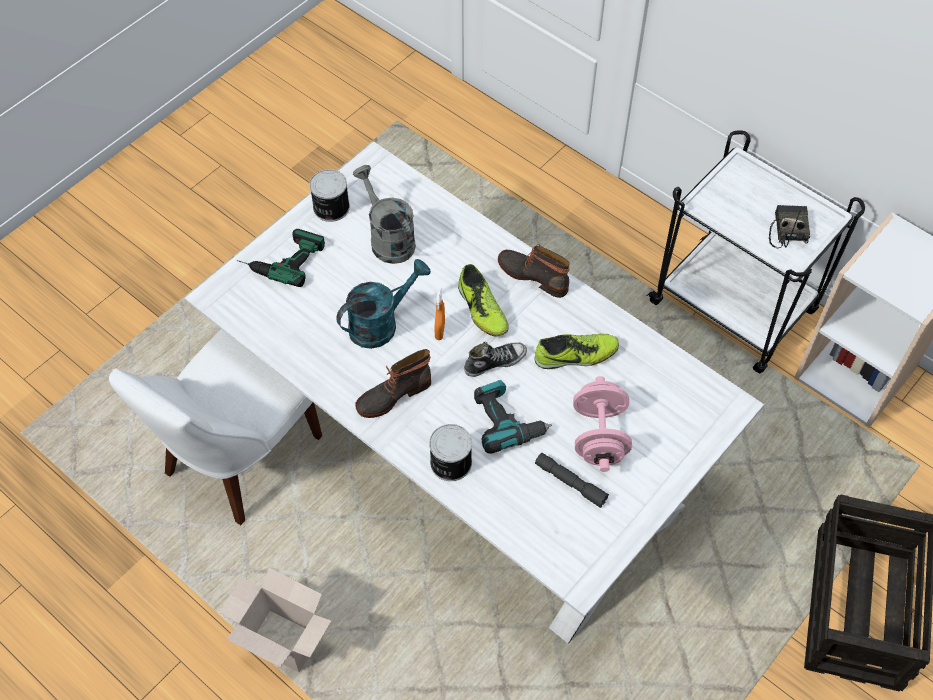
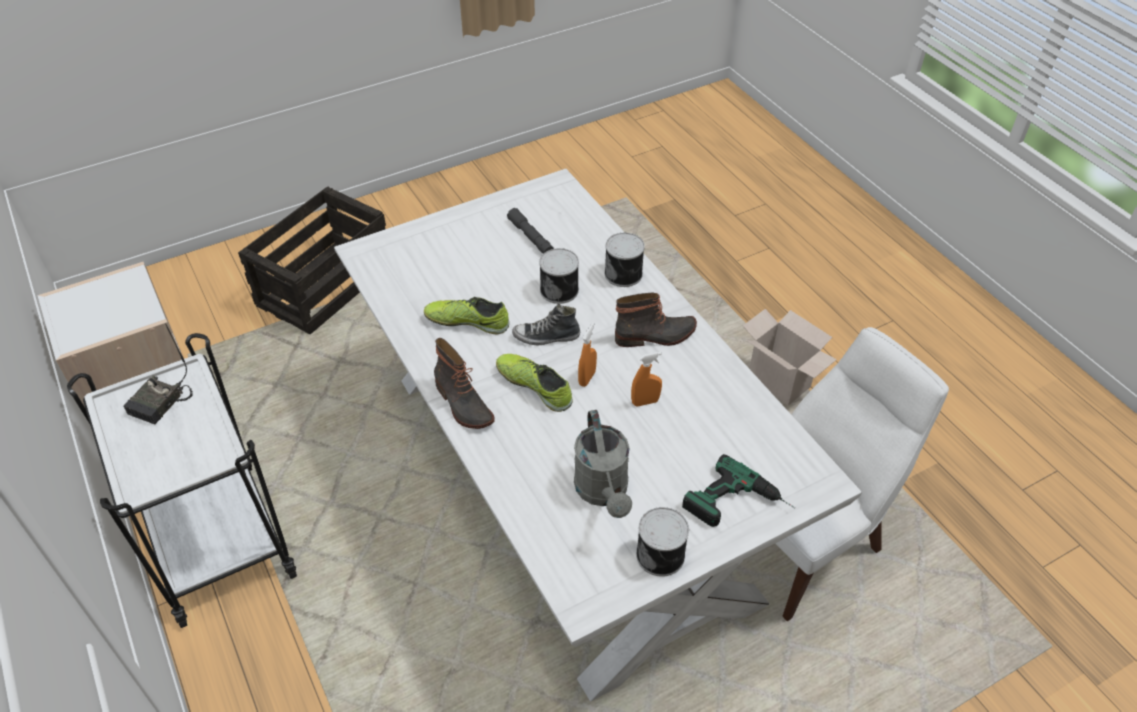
camera: 160 degrees left, 10 degrees down
turquoise watering can [336,259,431,349] -> orange spray bottle [631,352,662,407]
shoe [458,264,508,336] -> shoe turned 45 degrees counterclockwise [496,354,573,412]
power drill [474,380,552,454] -> can [539,248,579,304]
pink dumbbell [573,376,632,472] -> none

